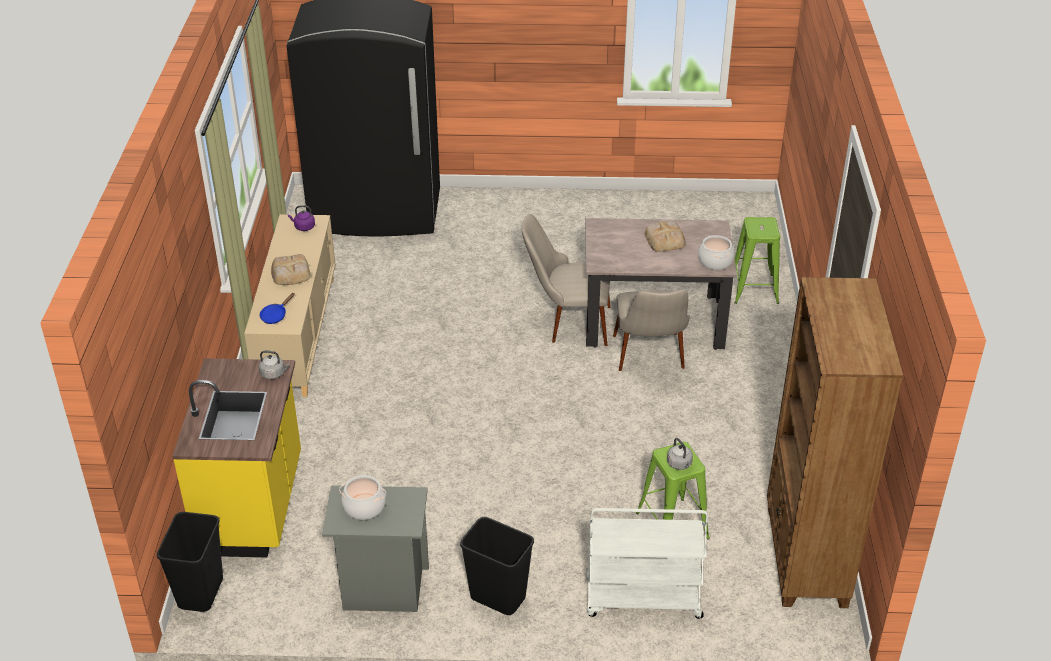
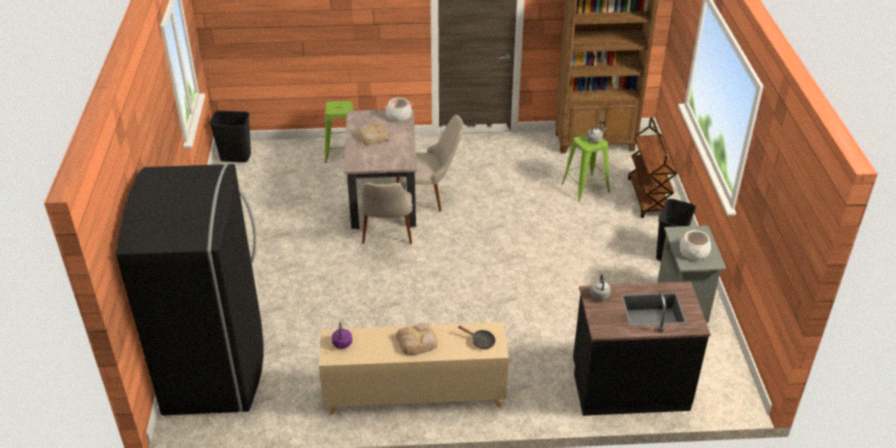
camera: 95 degrees left, 0 degrees up
black trash can [157,512,223,612] -> black trash can moved to [209,111,251,162]
yellow counter [172,358,301,557] -> black counter [573,282,711,416]
blue frying pan [260,293,294,324] -> black frying pan [458,325,495,349]
white cart [586,508,708,619] -> brown cart [628,117,678,218]

